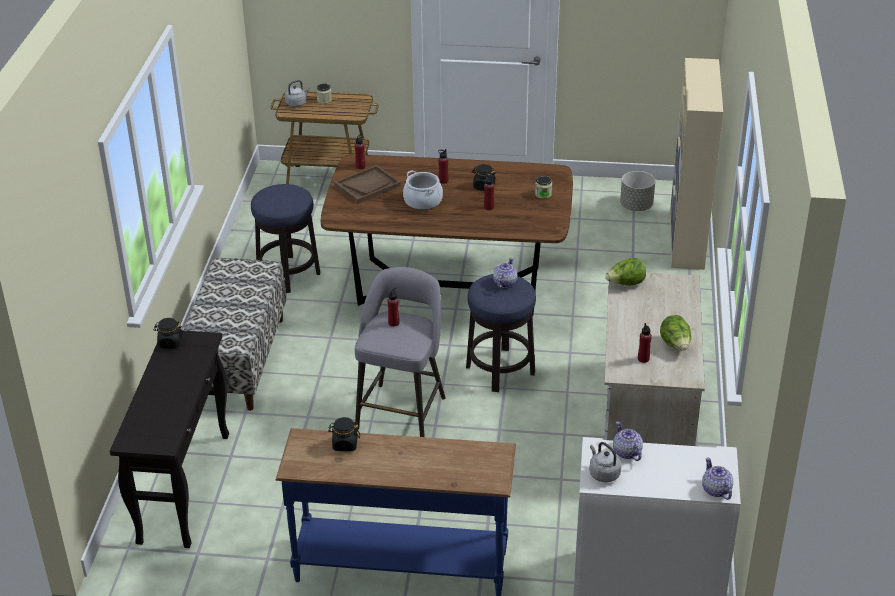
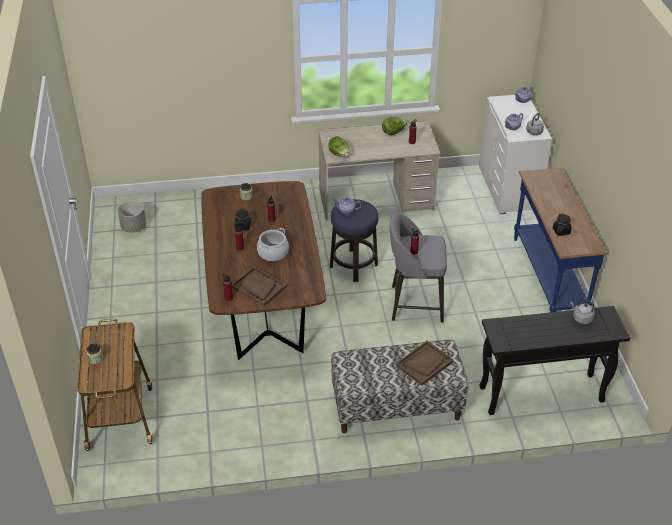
camera: 105 degrees left, 5 degrees up
black jar [153,318,184,349] -> none
stool [251,184,320,293] -> none
grey kettle [285,80,310,107] -> grey kettle moved to [570,298,595,324]
beige cabinet [670,58,723,270] -> none
none -> brown tray [396,341,453,386]

